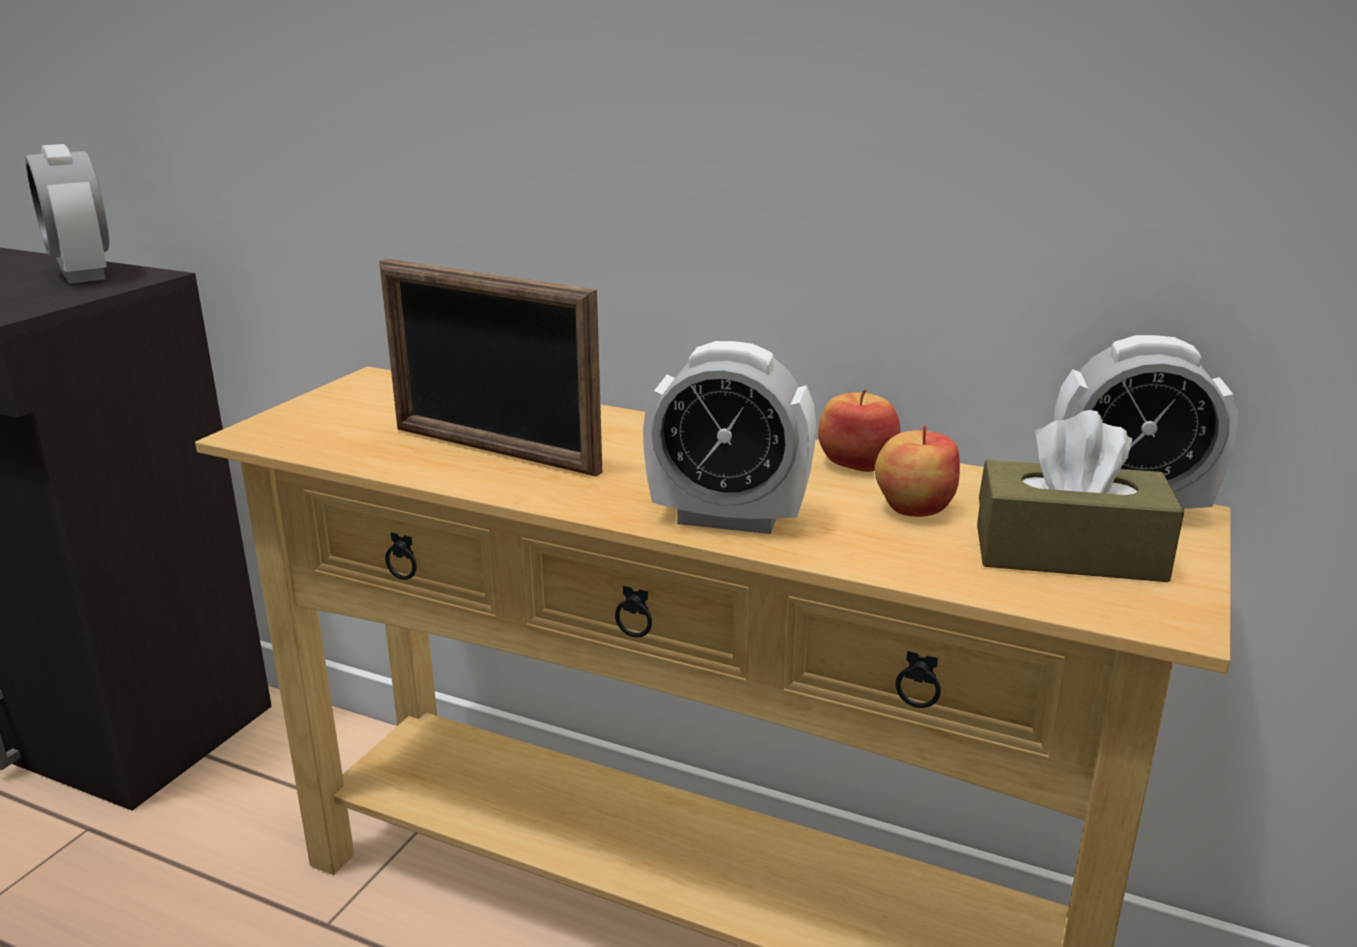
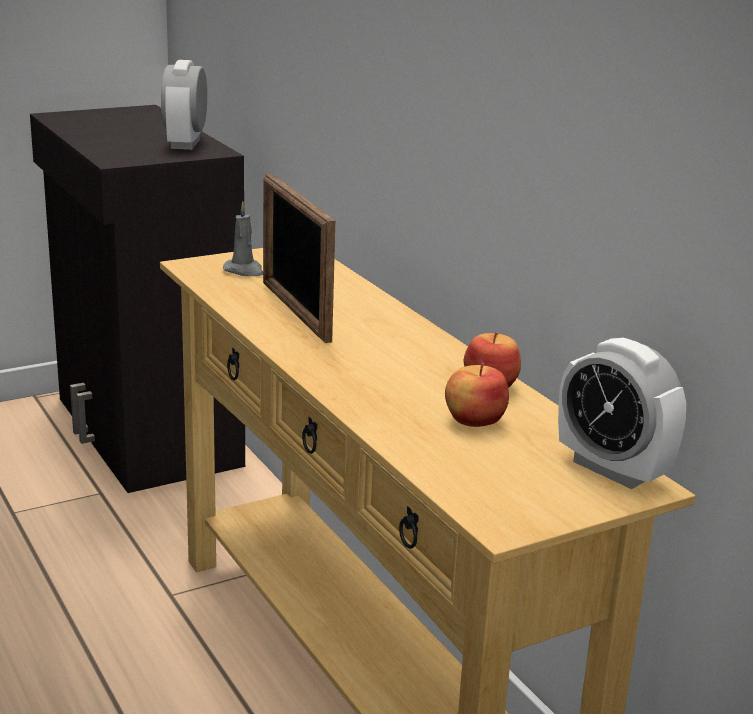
camera: 35 degrees right, 0 degrees up
alarm clock [643,341,816,534] -> none
brown tissue box [977,410,1184,582] -> none
none -> grey candle [223,201,263,276]

